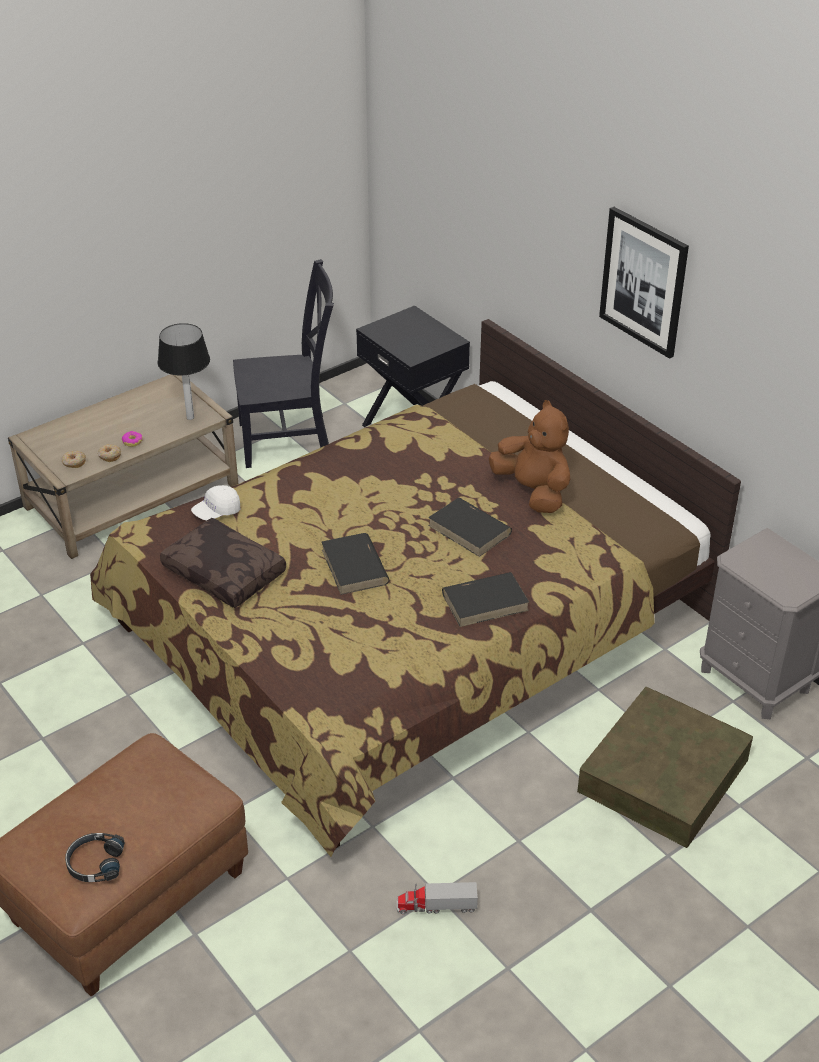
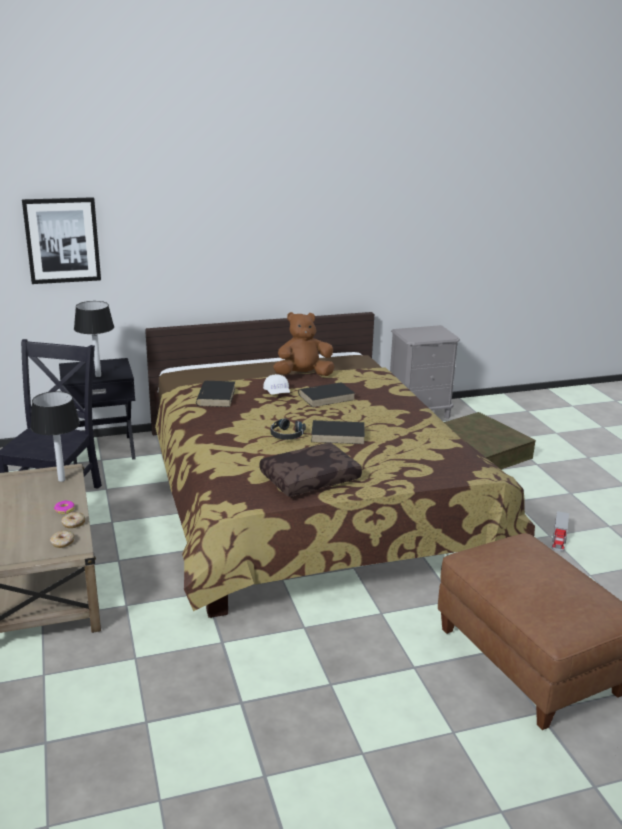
camera: 70 degrees left, 15 degrees down
black headphones [65,833,125,882] -> black headphones moved to [271,419,306,440]
white cap [191,485,240,521] -> white cap moved to [263,374,290,394]
black book [442,572,529,627] -> black book moved to [196,381,235,407]
picture [599,207,689,359] -> picture moved to [22,197,101,284]
none -> table lamp [74,301,114,377]

